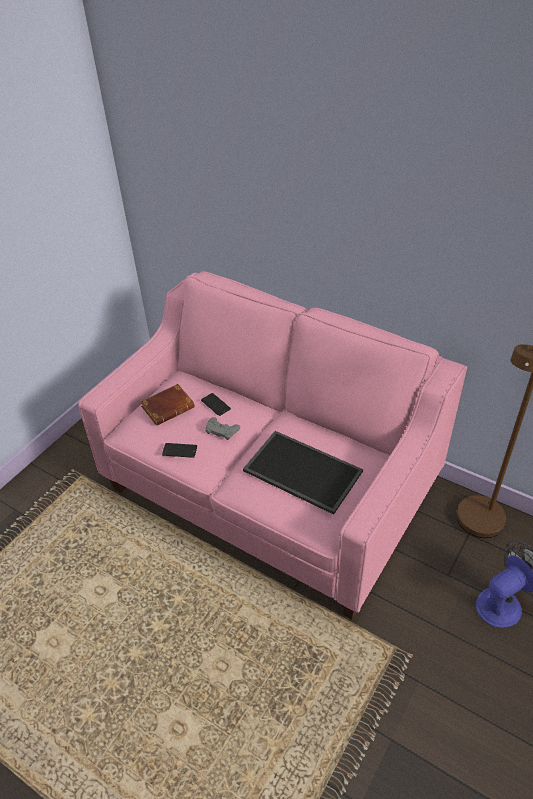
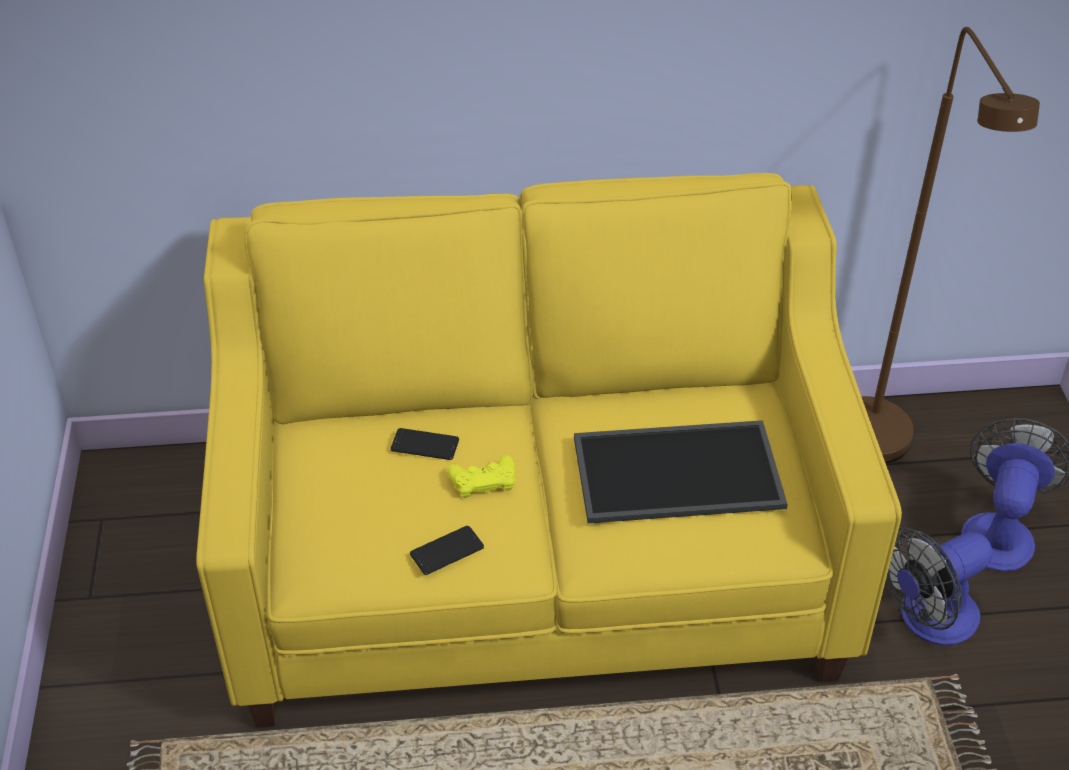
camera: 40 degrees left, 0 degrees up
pink sofa [78,271,467,619] -> yellow sofa [196,173,902,728]
brown book [140,384,195,426] -> none
grey game controller [205,417,240,440] -> yellow game controller [447,455,515,498]
none -> fan [886,527,993,645]

